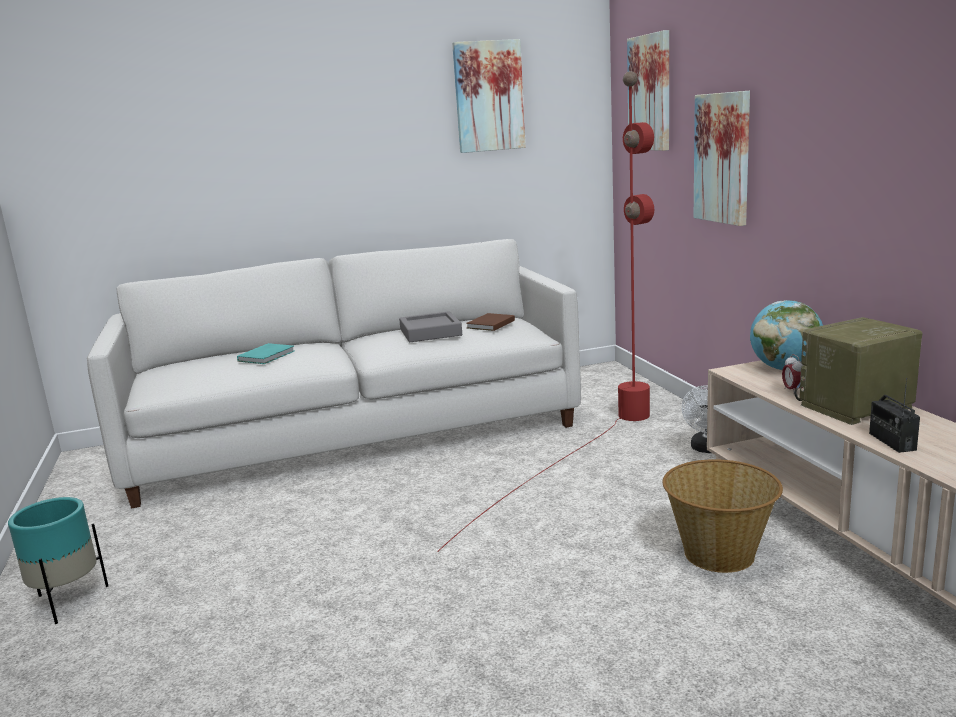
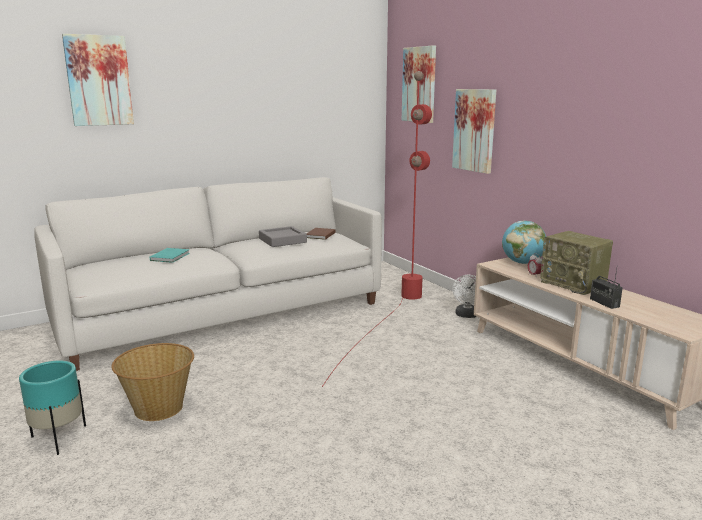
camera: 15 degrees left, 0 degrees up
picture [452,39,526,153] -> picture moved to [62,34,134,126]
basket [663,459,783,573] -> basket moved to [112,343,194,421]
radio [794,317,923,425] -> radio turned 90 degrees counterclockwise [540,231,613,295]

